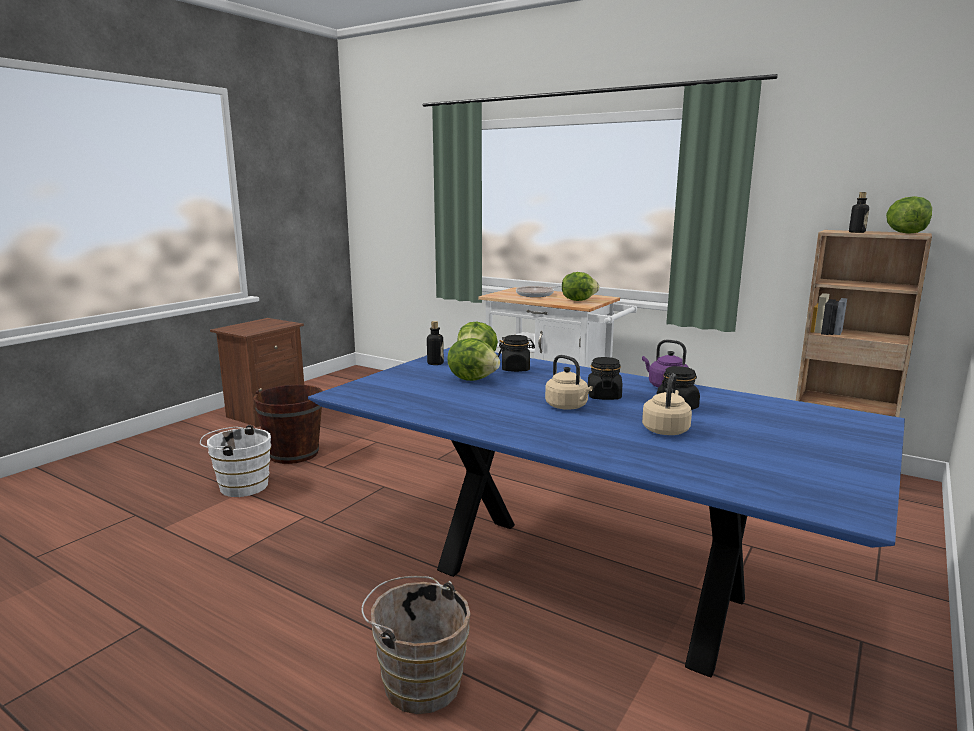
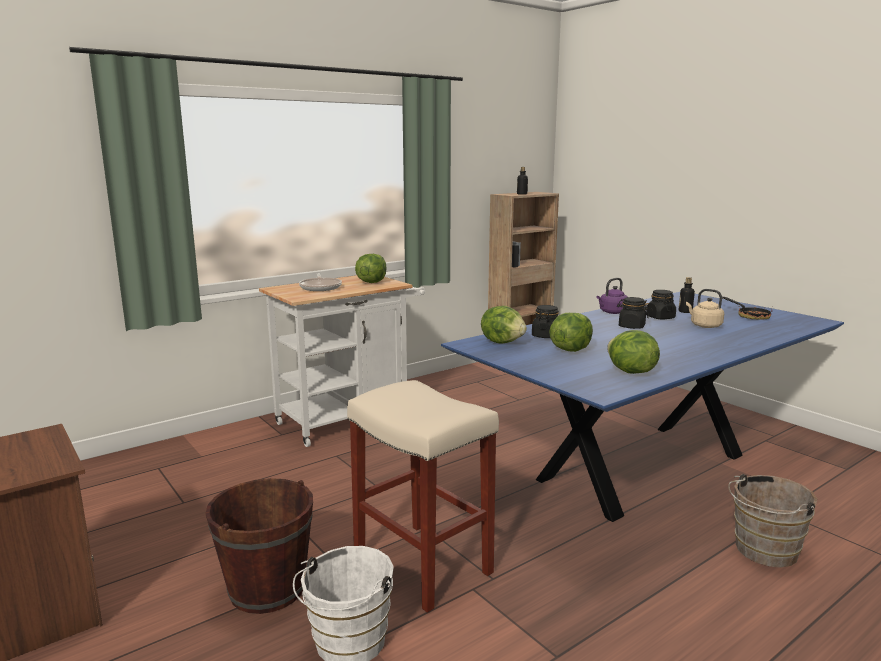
camera: 70 degrees left, 0 degrees up
bottle [427,321,444,365] -> bottle moved to [679,277,695,313]
beige kettle [545,355,593,410] -> none
lettuce [886,196,932,234] -> lettuce moved to [607,330,660,374]
none -> beige stool [347,380,499,613]
none -> frying pan [722,297,772,320]

